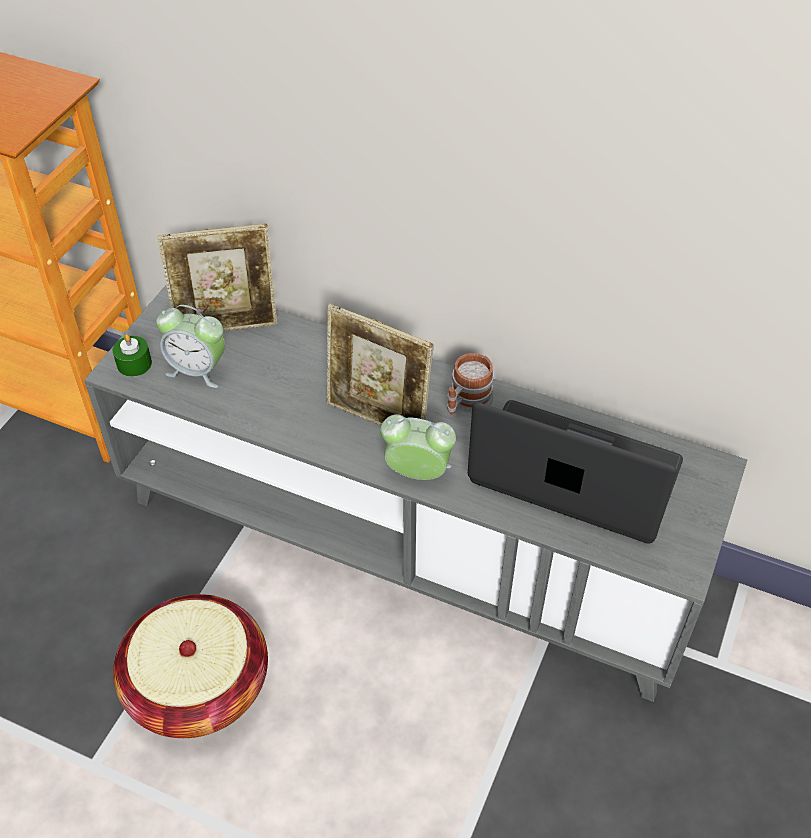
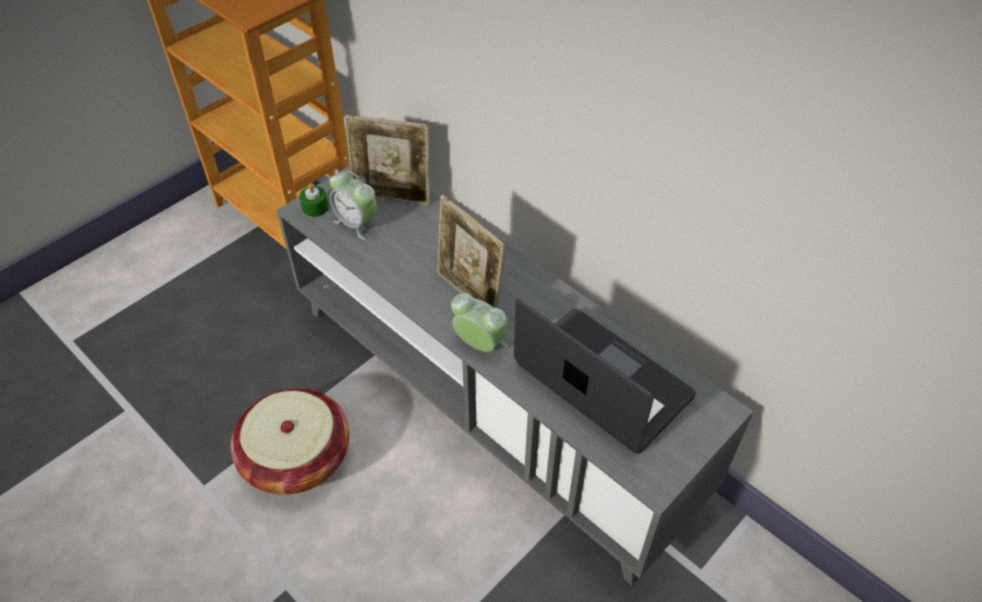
camera: 20 degrees right, 0 degrees up
mug [447,353,494,414] -> none

